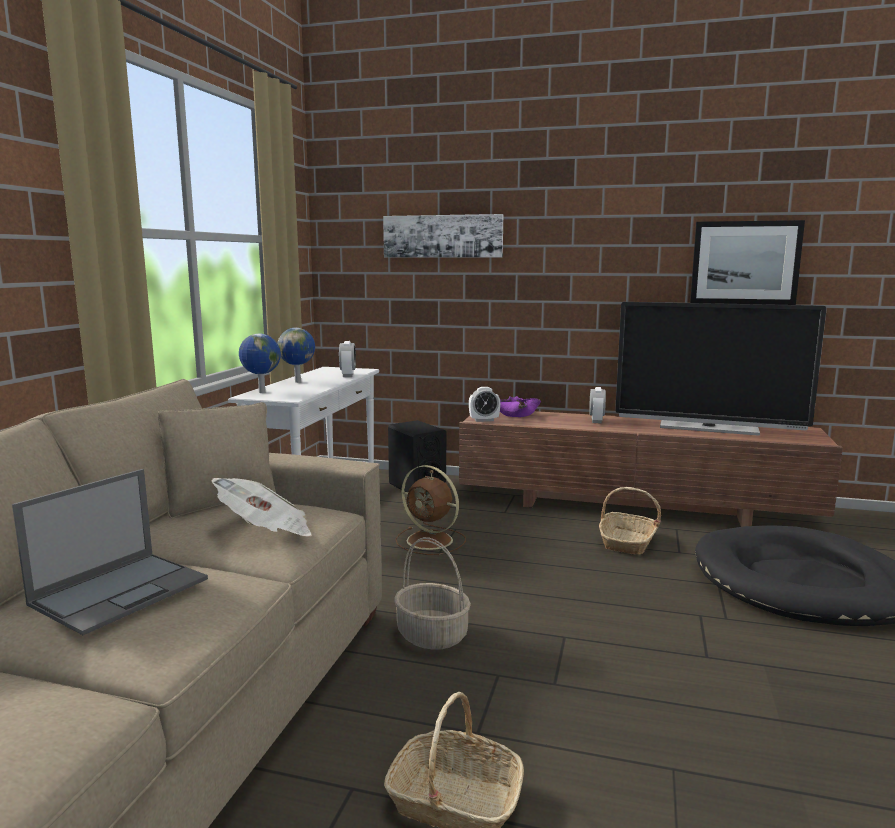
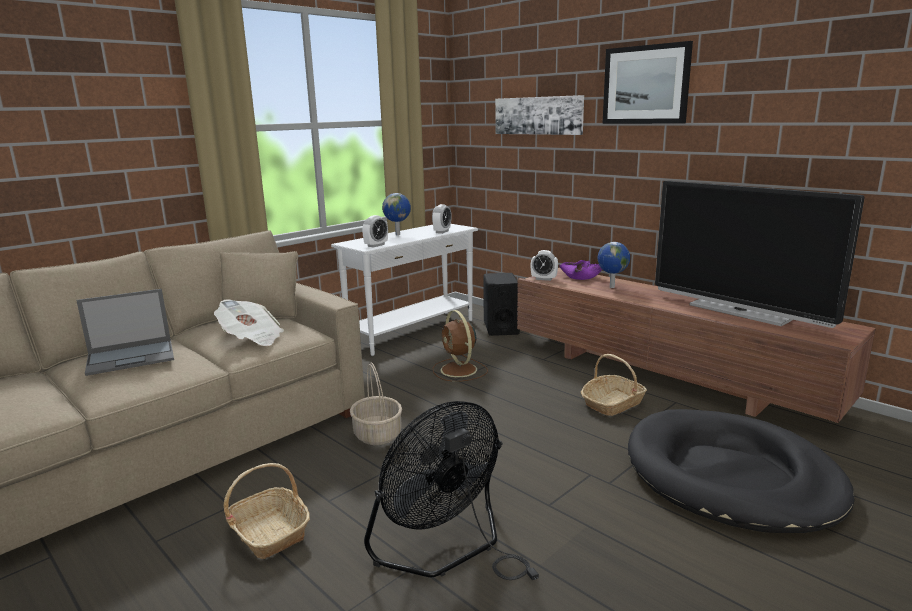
camera: 30 degrees right, 5 degrees up
globe [239,334,281,393] -> globe moved to [598,242,630,288]
alarm clock [589,387,606,423] -> alarm clock moved to [362,215,388,248]
picture [690,220,805,305] -> picture moved to [602,41,693,124]
none -> black fan [364,401,539,580]

